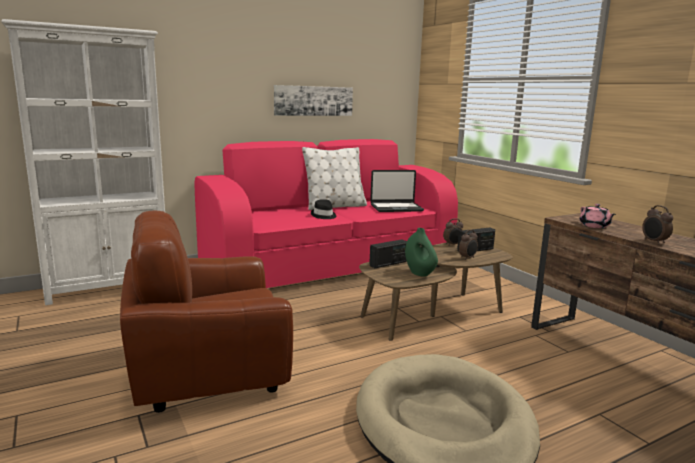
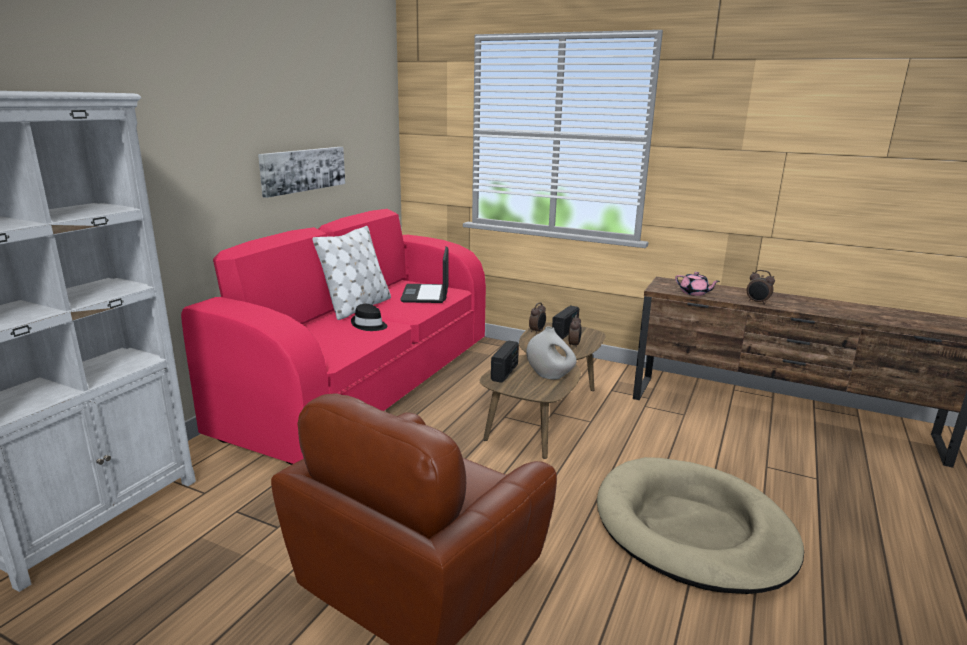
camera: 35 degrees left, 5 degrees up
laptop [370,170,424,212] -> laptop turned 135 degrees clockwise [400,246,449,303]
green vase [405,228,438,277] -> white vase [526,326,577,380]

